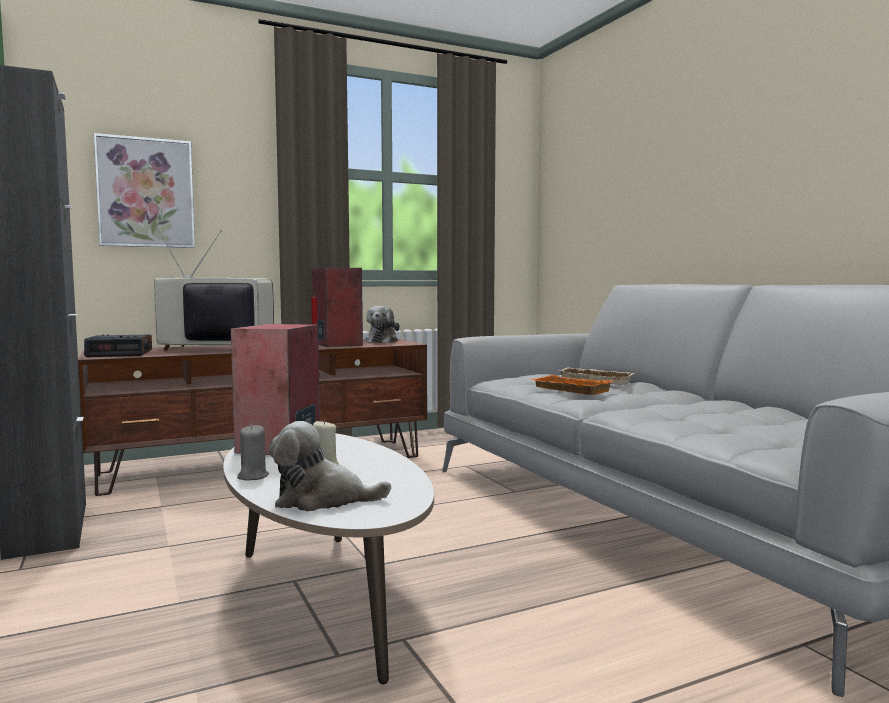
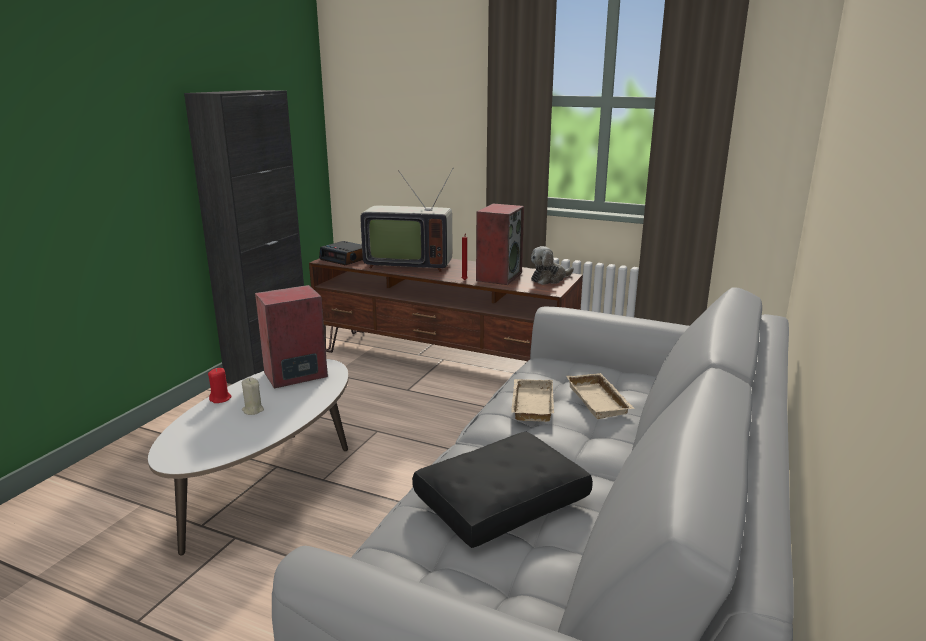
camera: 50 degrees right, 15 degrees up
picture [94,133,195,248] -> none
television [154,226,274,350] -> television turned 135 degrees clockwise [361,169,453,272]
grey candle [237,424,269,481] -> red candle [208,368,232,403]
plush toy [269,421,391,511] -> none
orange tray [531,375,613,395] -> beige tray [511,379,554,422]
none -> black pillow [412,431,593,548]

